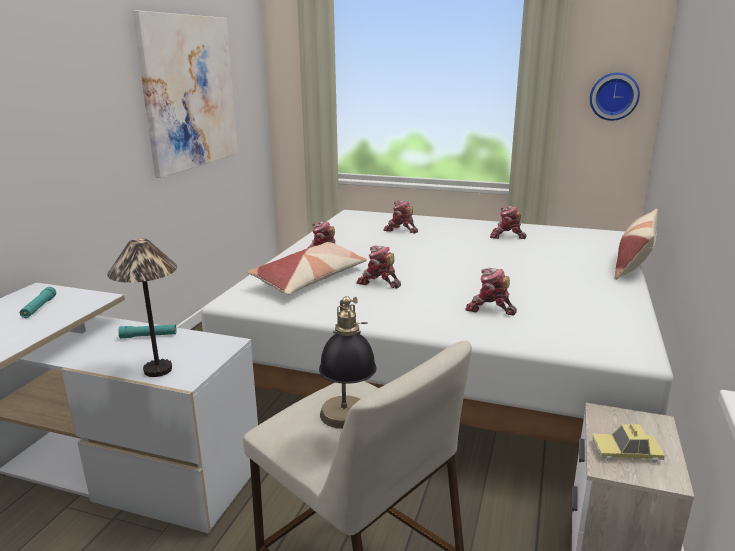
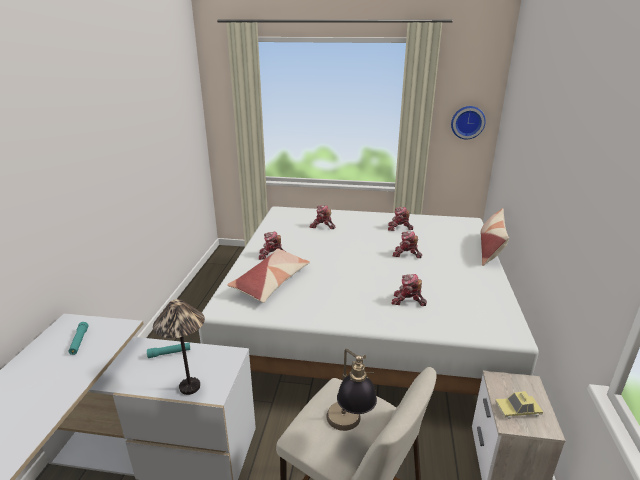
camera: 10 degrees left, 5 degrees up
picture [132,10,238,178] -> none
toy robot [356,245,401,288] -> toy robot moved to [393,231,422,258]

